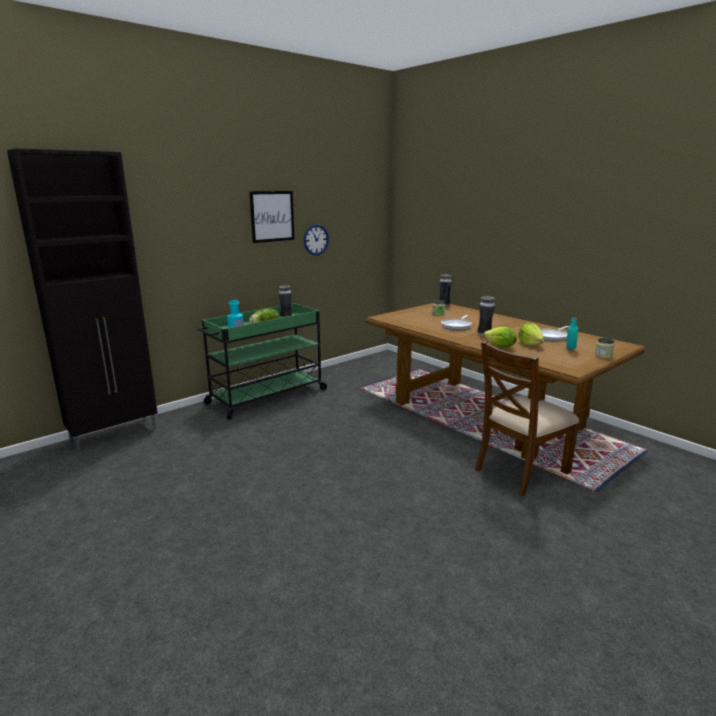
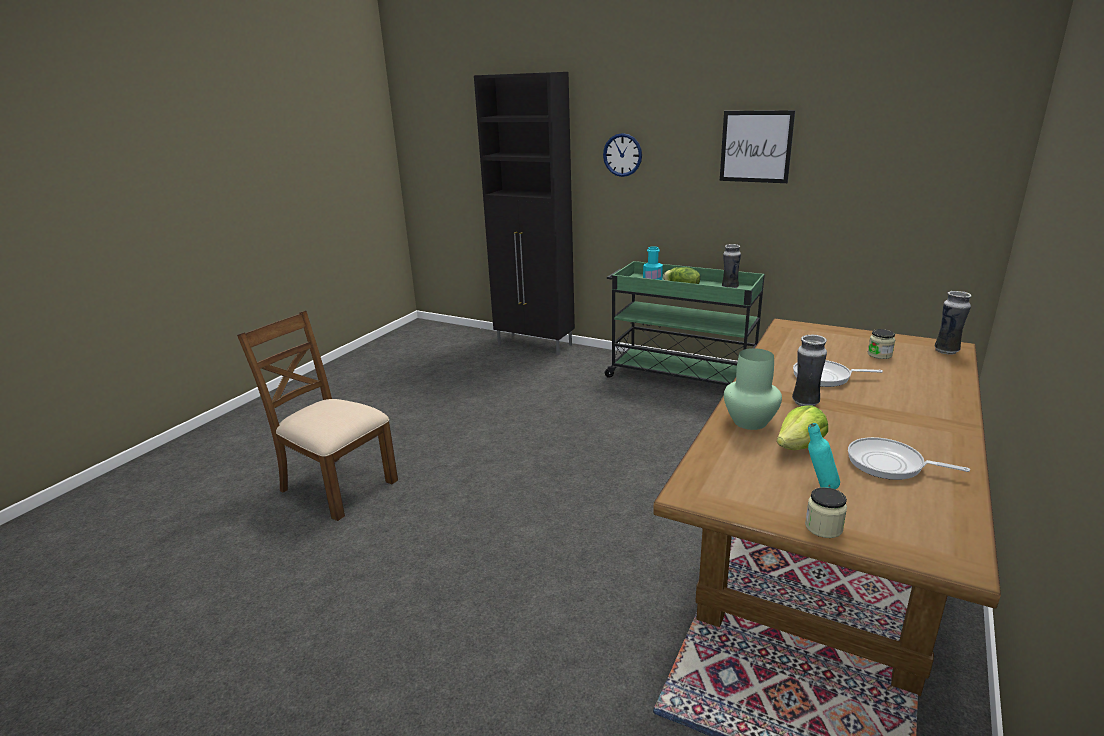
camera: 70 degrees right, 5 degrees up
wall clock [304,224,329,255] -> wall clock moved to [603,133,642,177]
brown chair [475,341,579,497] -> brown chair moved to [237,311,398,521]
lettuce [484,326,517,347] -> green vase [724,348,782,430]

